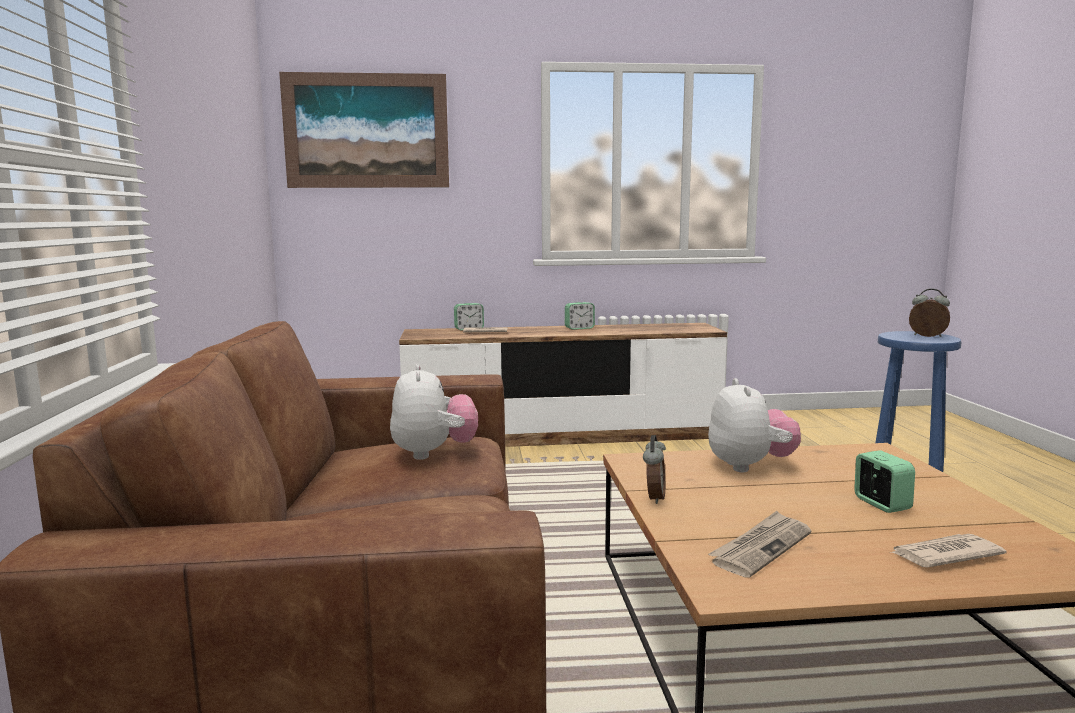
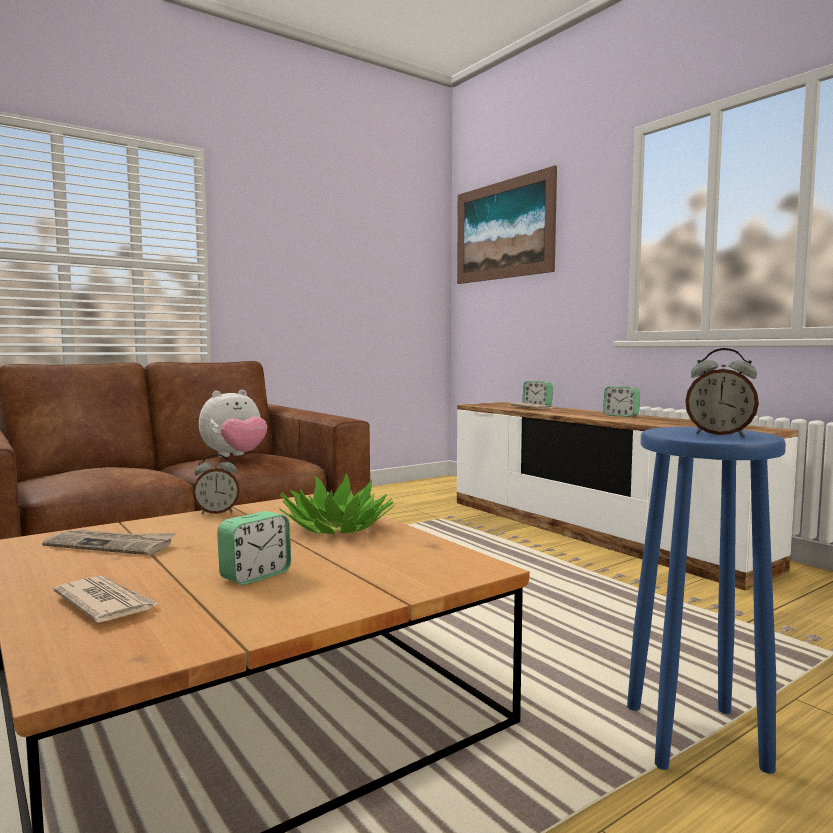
camera: 60 degrees right, 5 degrees down
plush toy [708,378,801,472] -> potted plant [279,472,394,534]
alarm clock [909,288,950,337] -> alarm clock turned 120 degrees clockwise [685,348,759,437]

